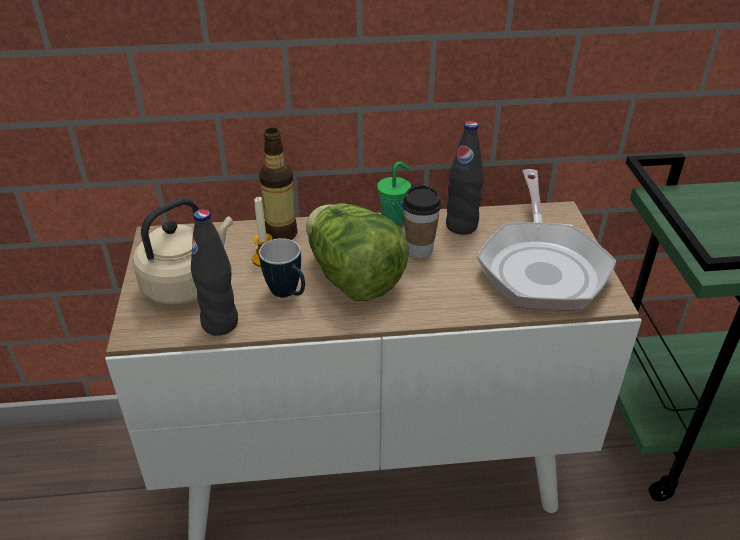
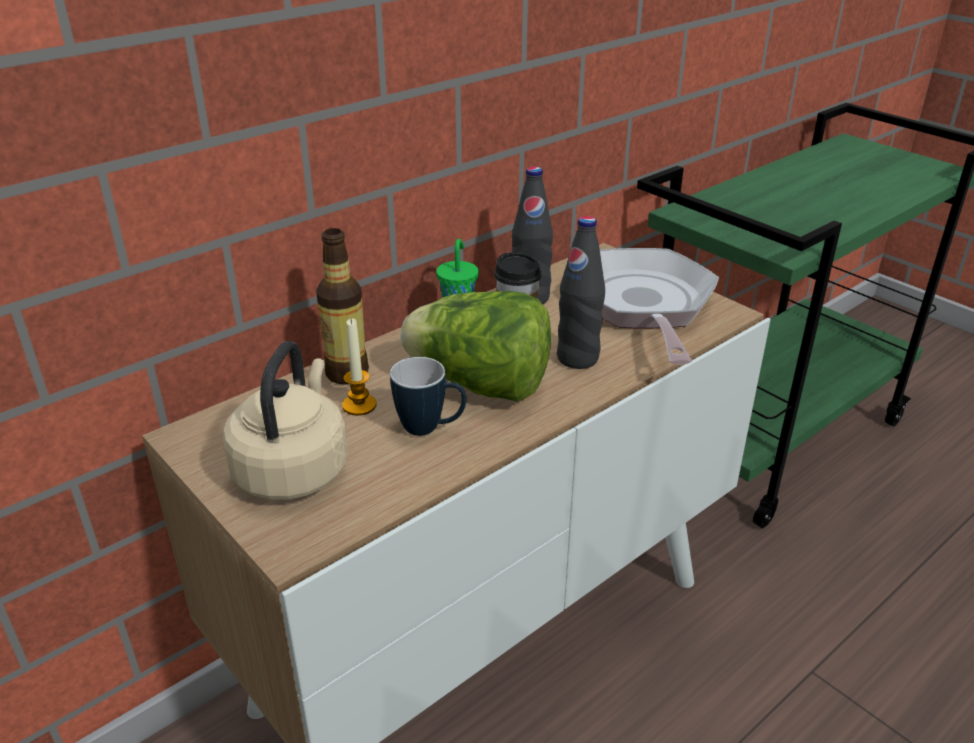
camera: 35 degrees left, 5 degrees down
black bottle [191,209,238,336] -> black bottle moved to [557,216,605,369]
frying pan [477,169,616,310] -> frying pan turned 150 degrees counterclockwise [600,248,719,364]

